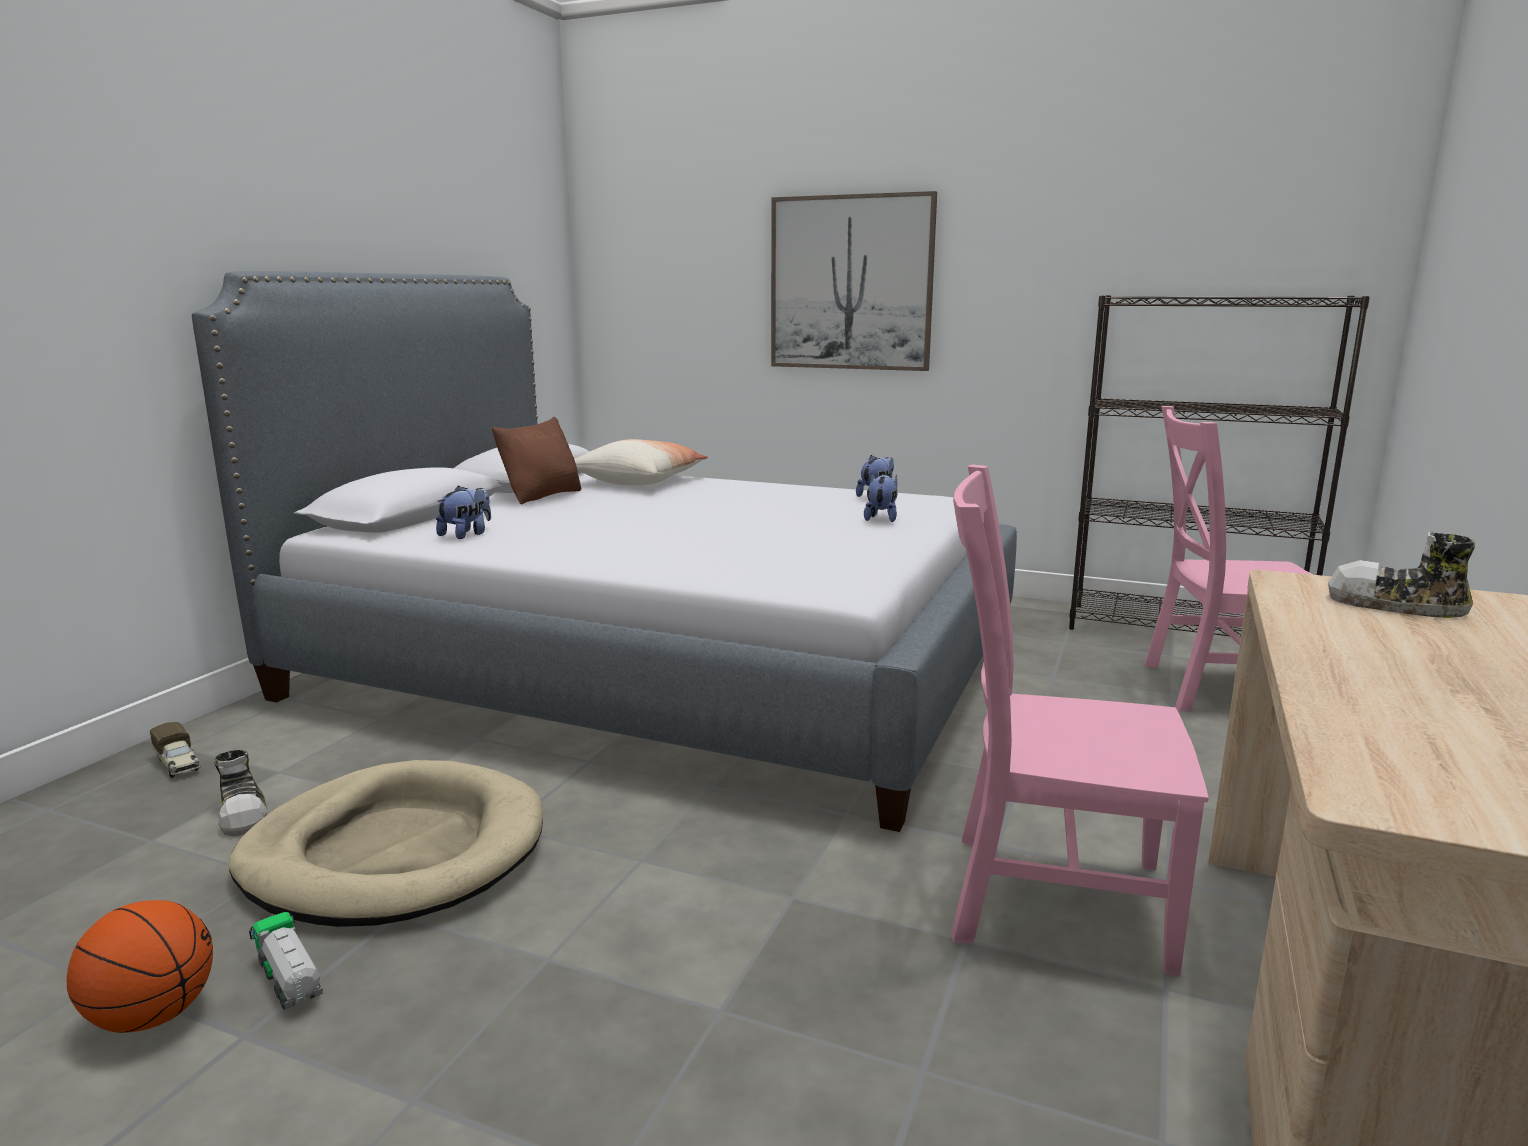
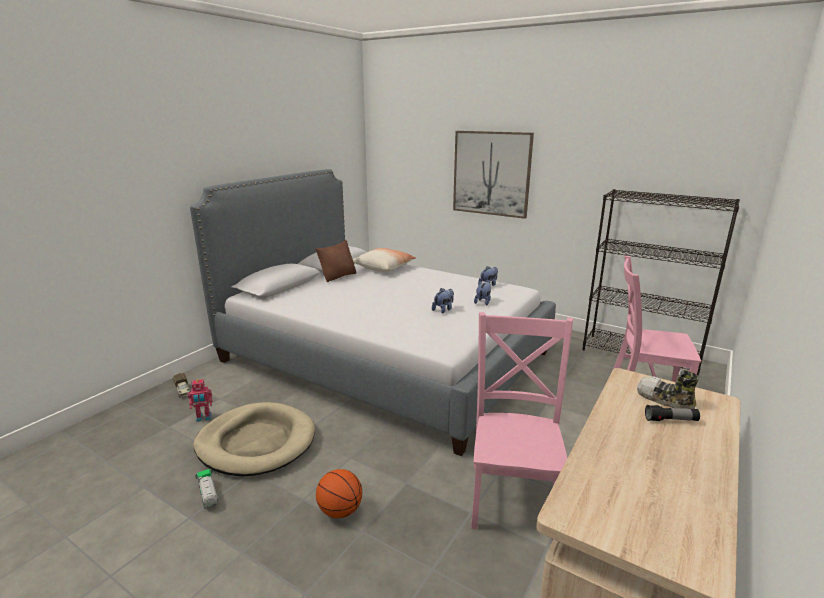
camera: 10 degrees right, 5 degrees up
basketball [67,900,213,1033] -> basketball moved to [316,469,362,518]
shoe [214,750,267,836] -> toy robot [188,379,212,422]
plush toy [436,486,491,539] -> plush toy moved to [432,288,454,314]
pink chair [951,465,1209,976] -> pink chair turned 75 degrees clockwise [471,312,573,530]
none -> flashlight [645,405,700,421]

